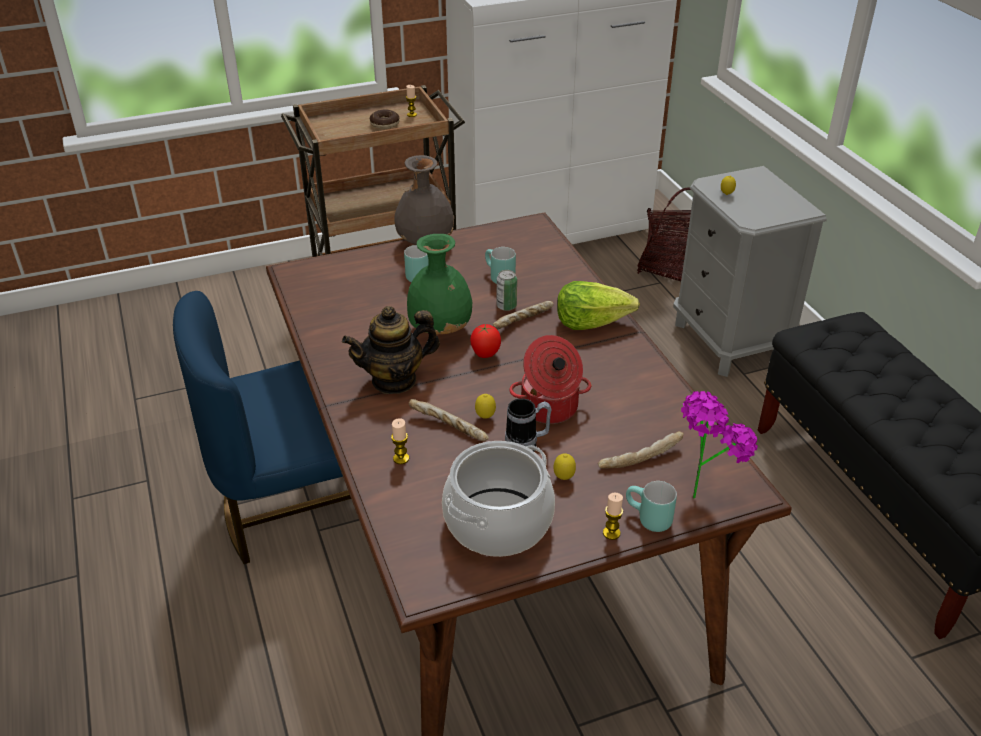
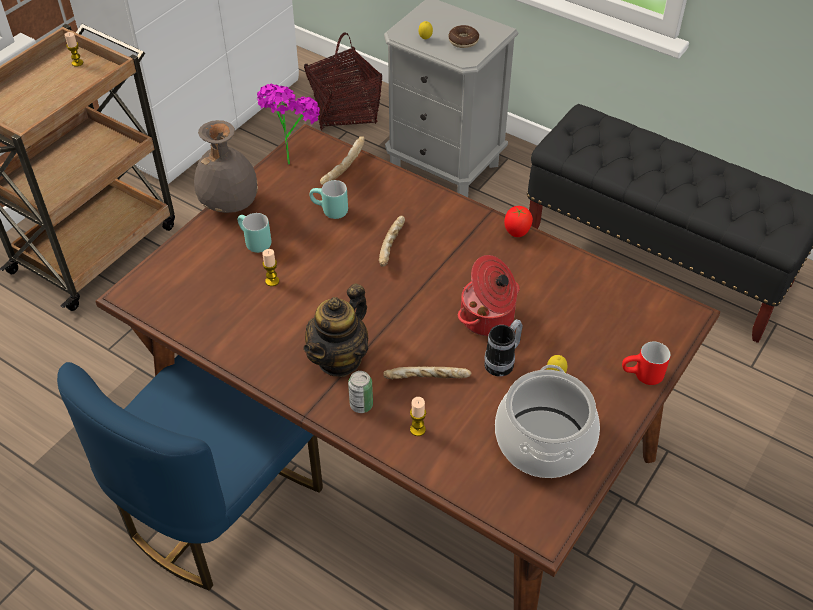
camera: 35 degrees left, 10 degrees up
donut [370,109,400,129] -> donut moved to [448,25,479,48]
green vase [407,234,472,335] -> none
tomato [470,324,501,358] -> tomato moved to [504,206,533,237]
lemon [475,394,496,419] -> none
can [497,270,517,311] -> can moved to [348,371,373,413]
lettuce [557,281,640,330] -> none
bread [598,431,684,469] -> bread moved to [320,136,365,185]
candle [603,493,623,540] -> candle moved to [262,249,279,286]
turquoise mug [626,481,677,532] -> red mug [622,342,670,385]
potted plant [681,391,758,499] -> potted plant moved to [257,83,320,164]

